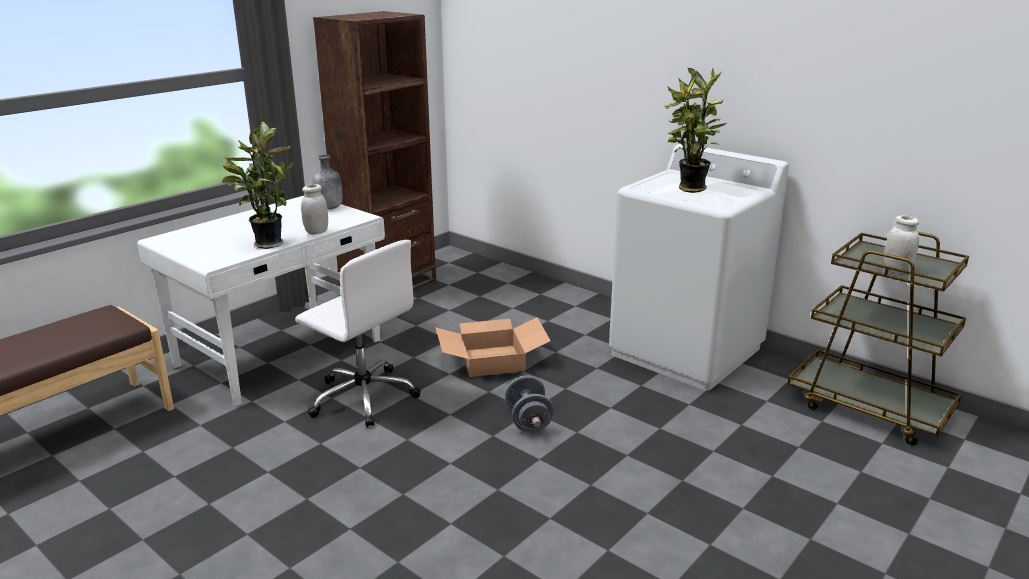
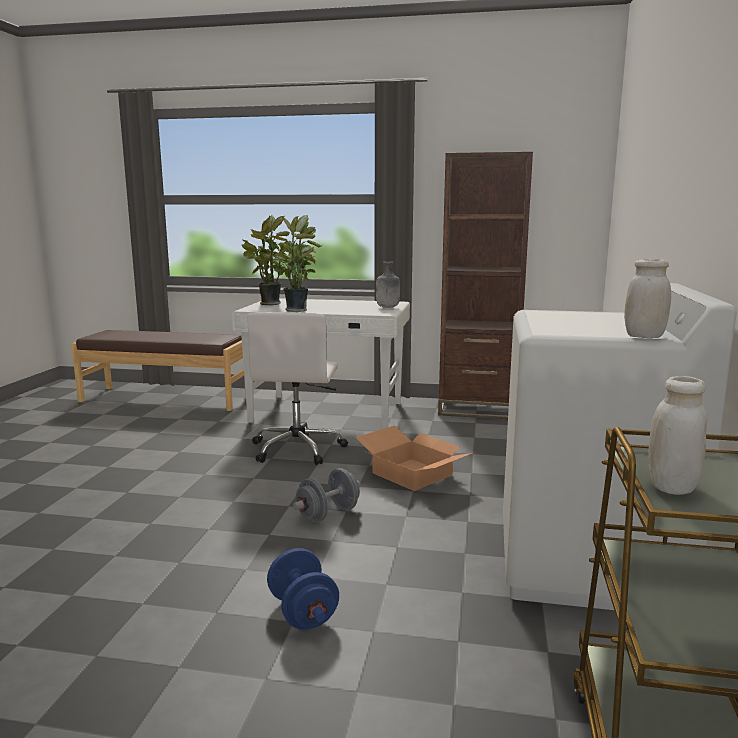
camera: 60 degrees right, 10 degrees down
white jar [301,184,328,235] -> white jar moved to [624,259,671,338]
potted plant [664,67,726,193] -> potted plant moved to [241,215,290,305]
none -> blue dumbbell [267,548,339,630]

